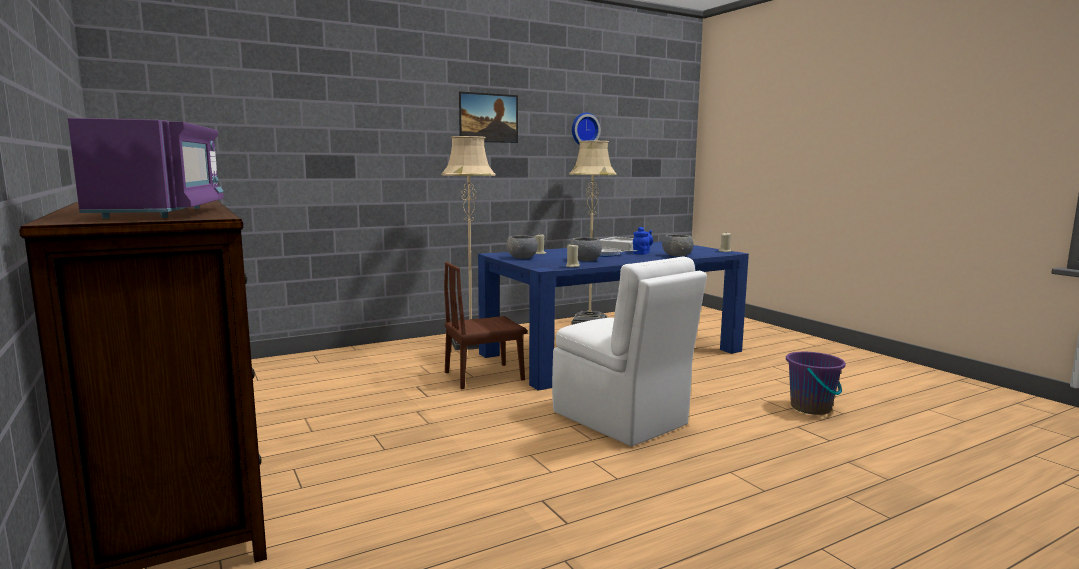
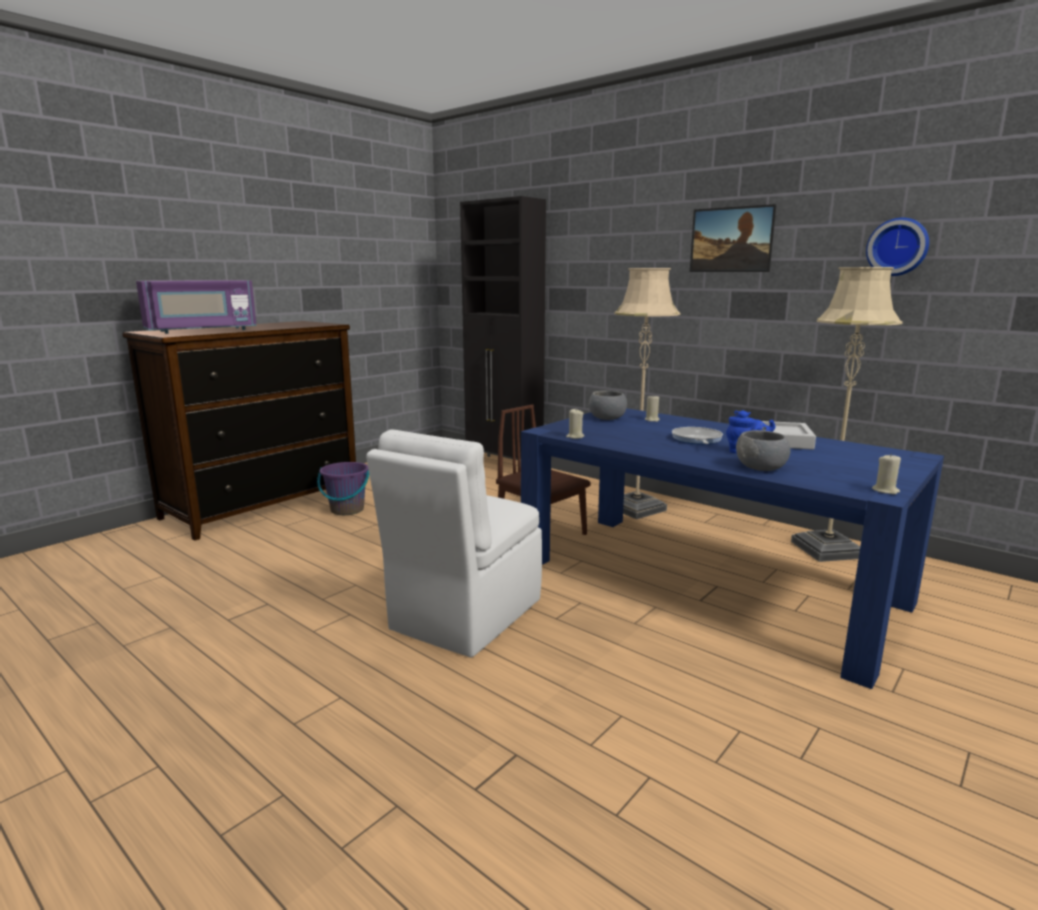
camera: 70 degrees right, 5 degrees up
grey bowl [570,237,602,261] -> none
purple bucket [786,352,846,415] -> purple bucket moved to [317,462,369,515]
none -> black cabinet [460,196,546,459]

